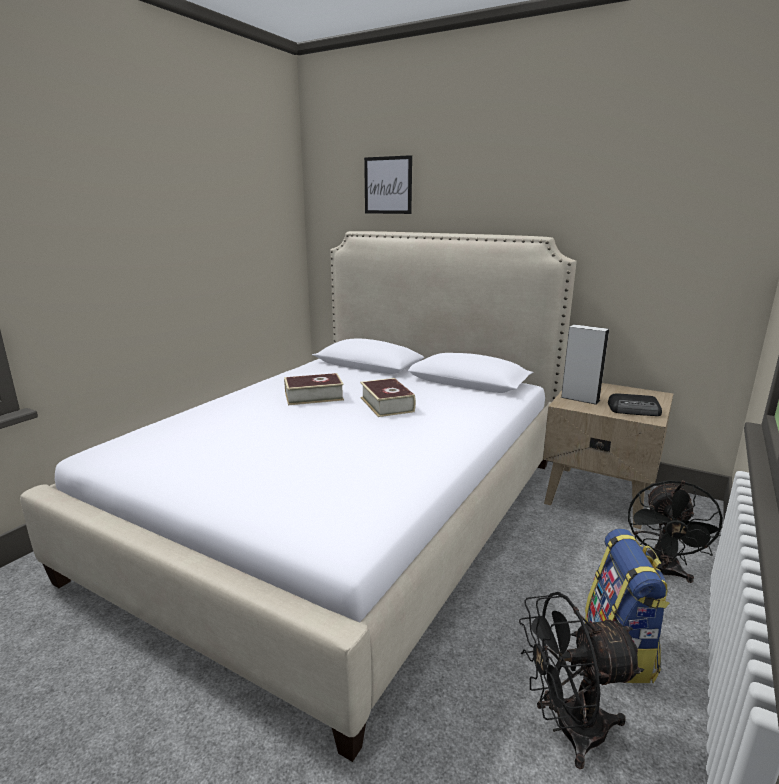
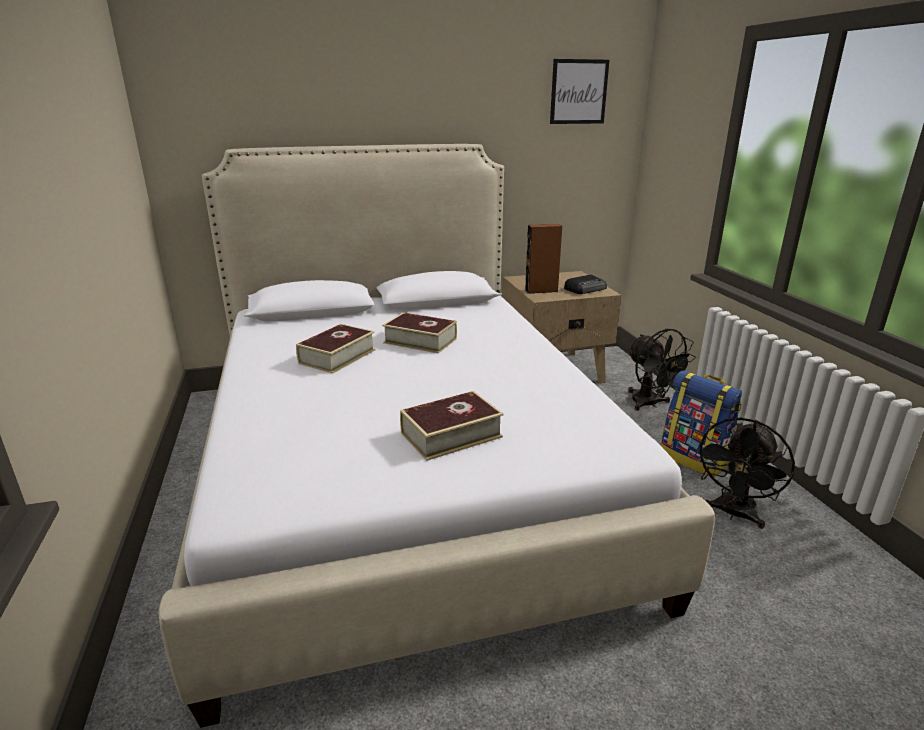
camera: 45 degrees left, 5 degrees up
picture [364,155,412,214] -> picture moved to [550,59,609,124]
grey speaker [561,325,609,405] -> brown speaker [525,224,562,294]
none -> book [400,391,503,461]

